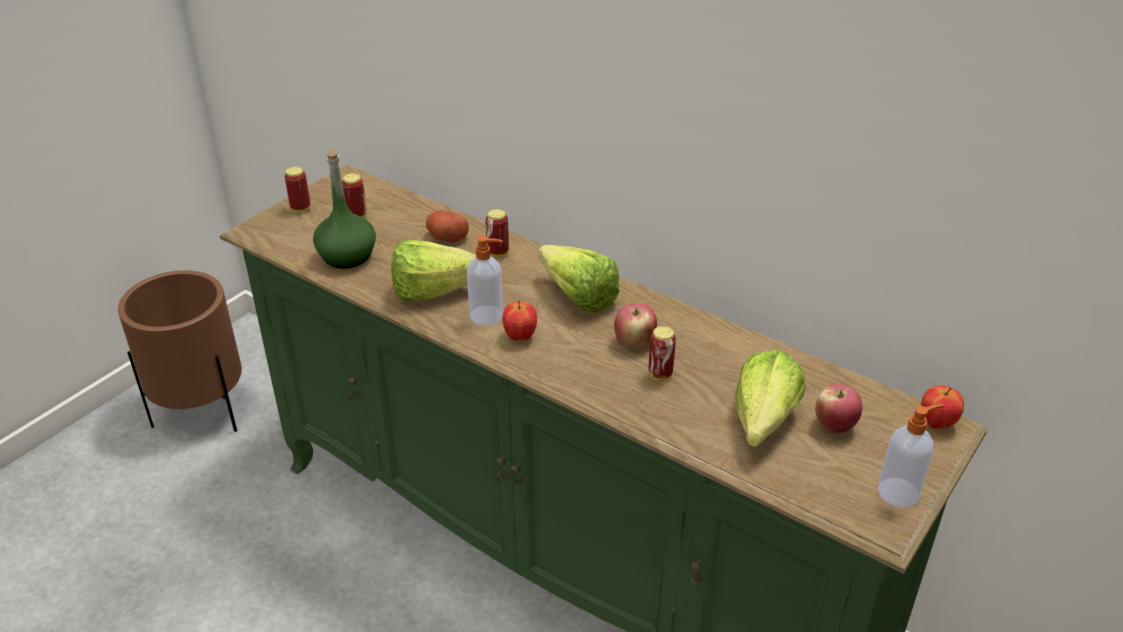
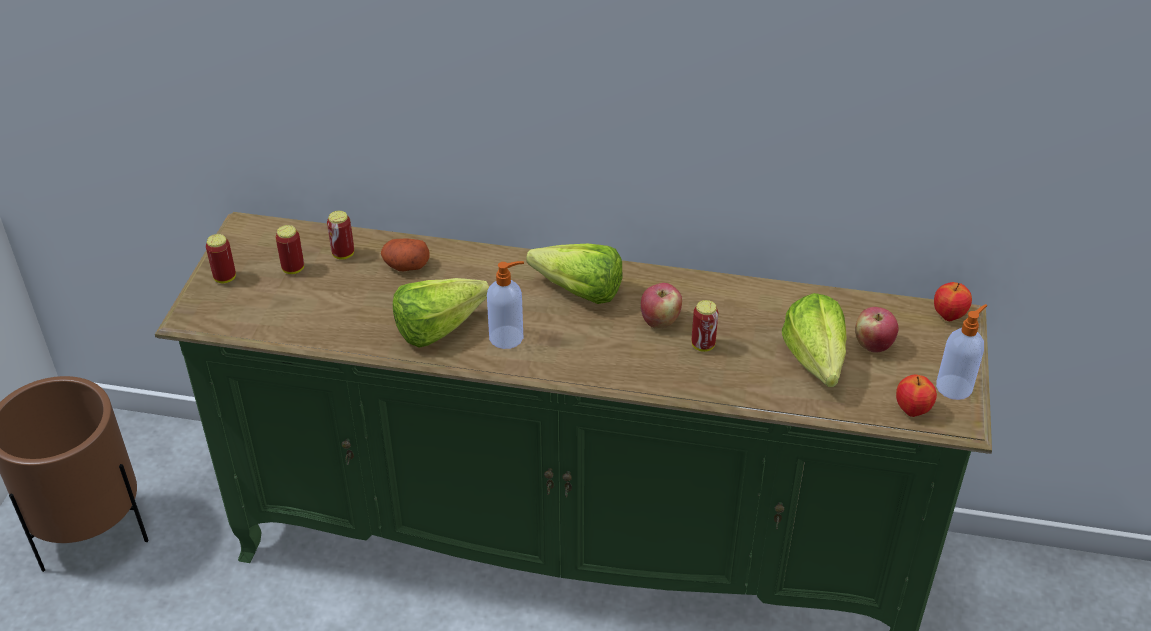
camera: 25 degrees left, 5 degrees up
green bottle [313,150,376,269] -> none
can [485,209,509,257] -> can moved to [327,211,354,260]
apple [502,300,537,341] -> apple moved to [896,374,937,417]

